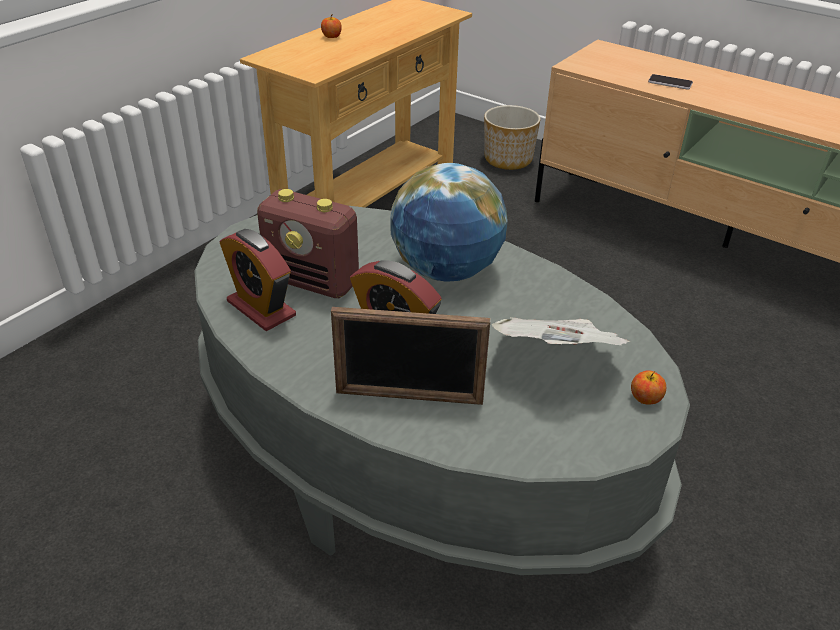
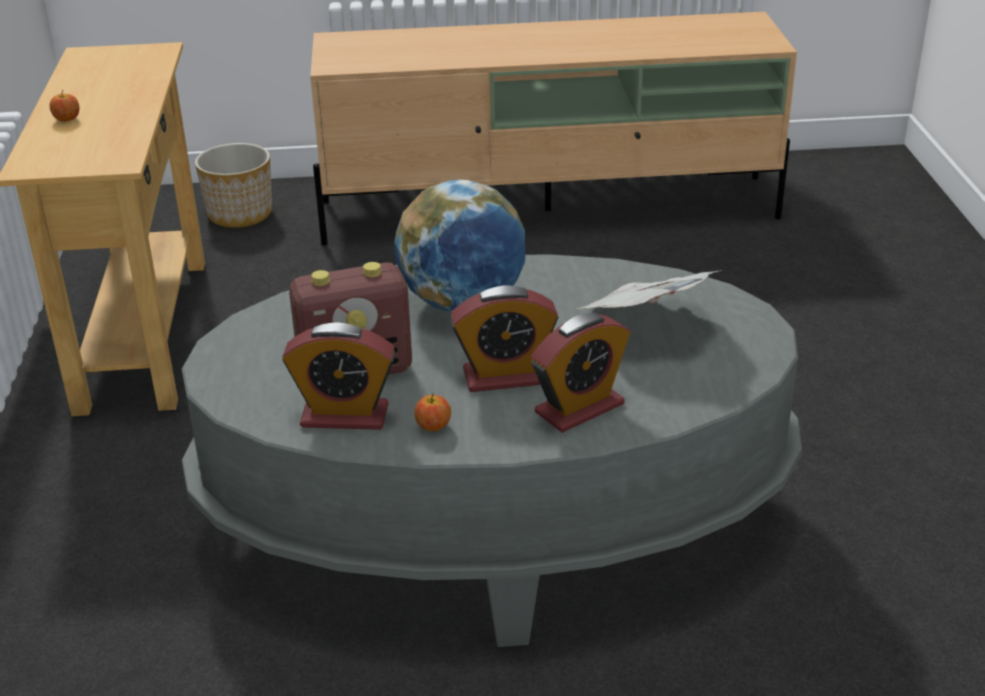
camera: 40 degrees left, 5 degrees down
picture frame [331,307,491,405] -> alarm clock [531,313,630,433]
apple [631,370,666,404] -> apple moved to [415,393,451,431]
phone [648,74,693,90] -> none

